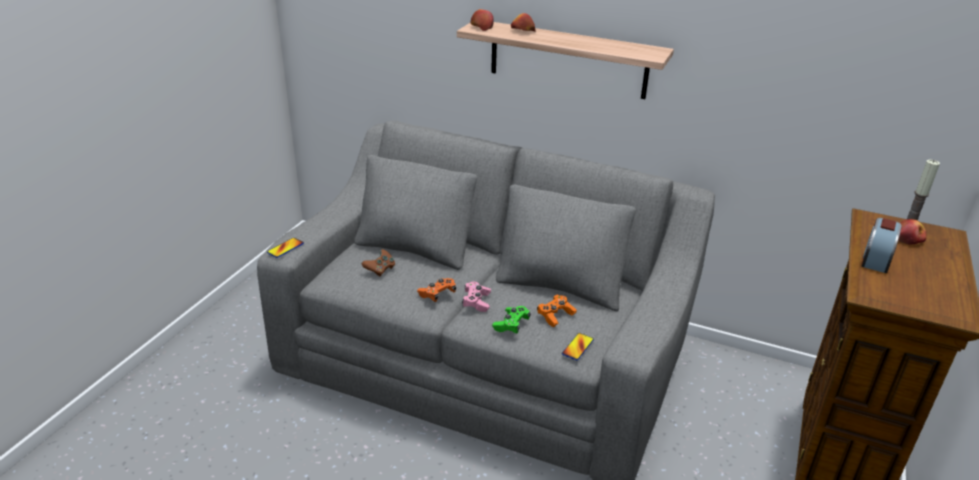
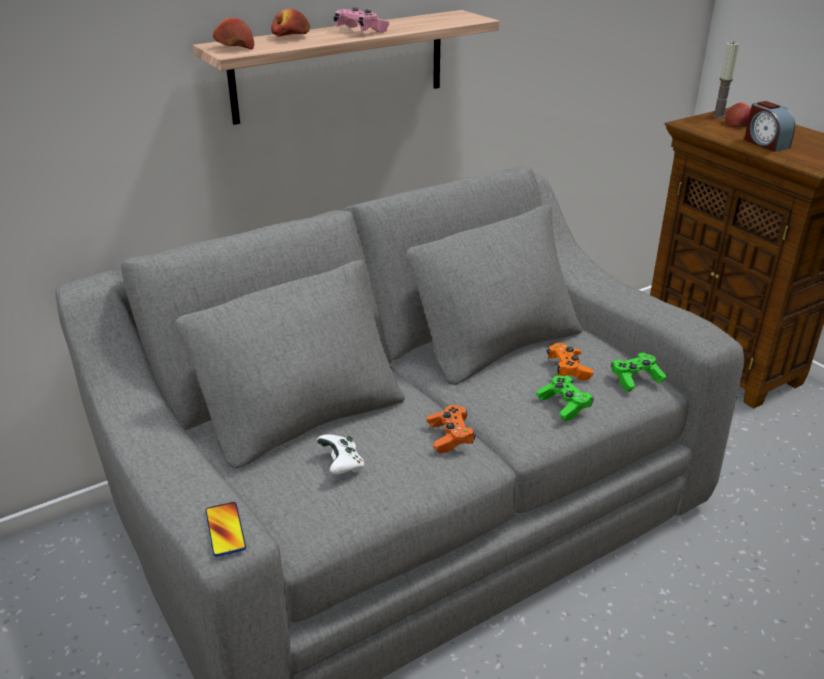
camera: 55 degrees left, 0 degrees up
brown game controller [362,249,395,276] -> white game controller [317,435,364,474]
pink game controller [462,282,491,312] -> pink game controller moved to [334,7,390,33]
phone [562,333,594,360] -> green game controller [611,353,666,392]

